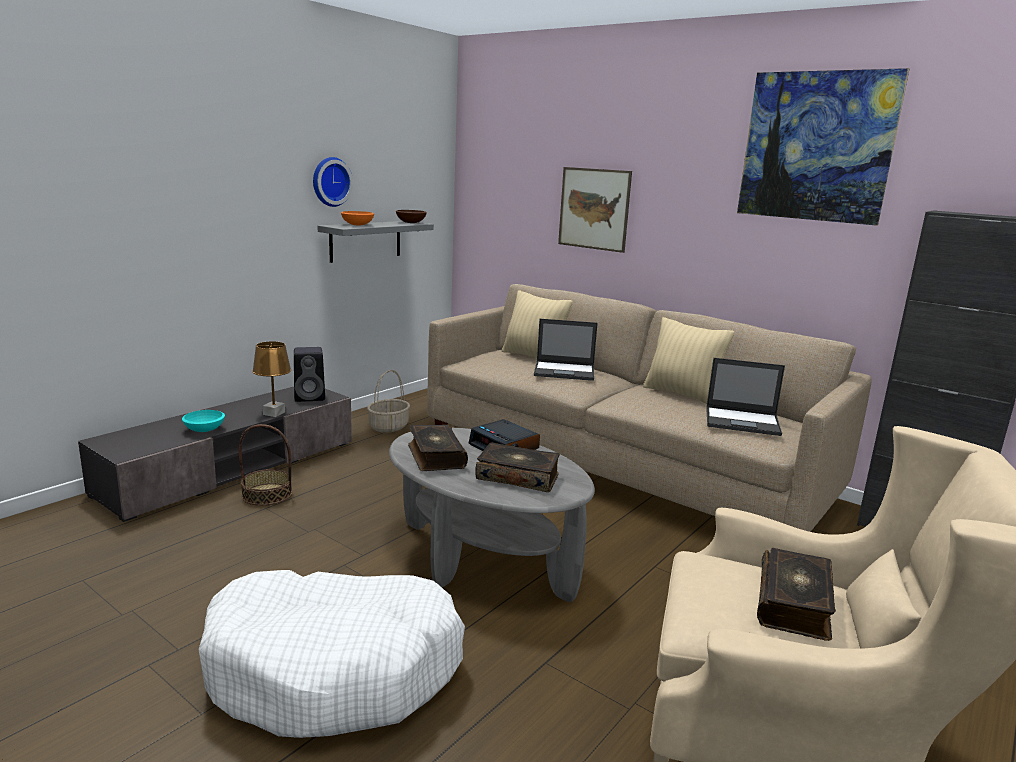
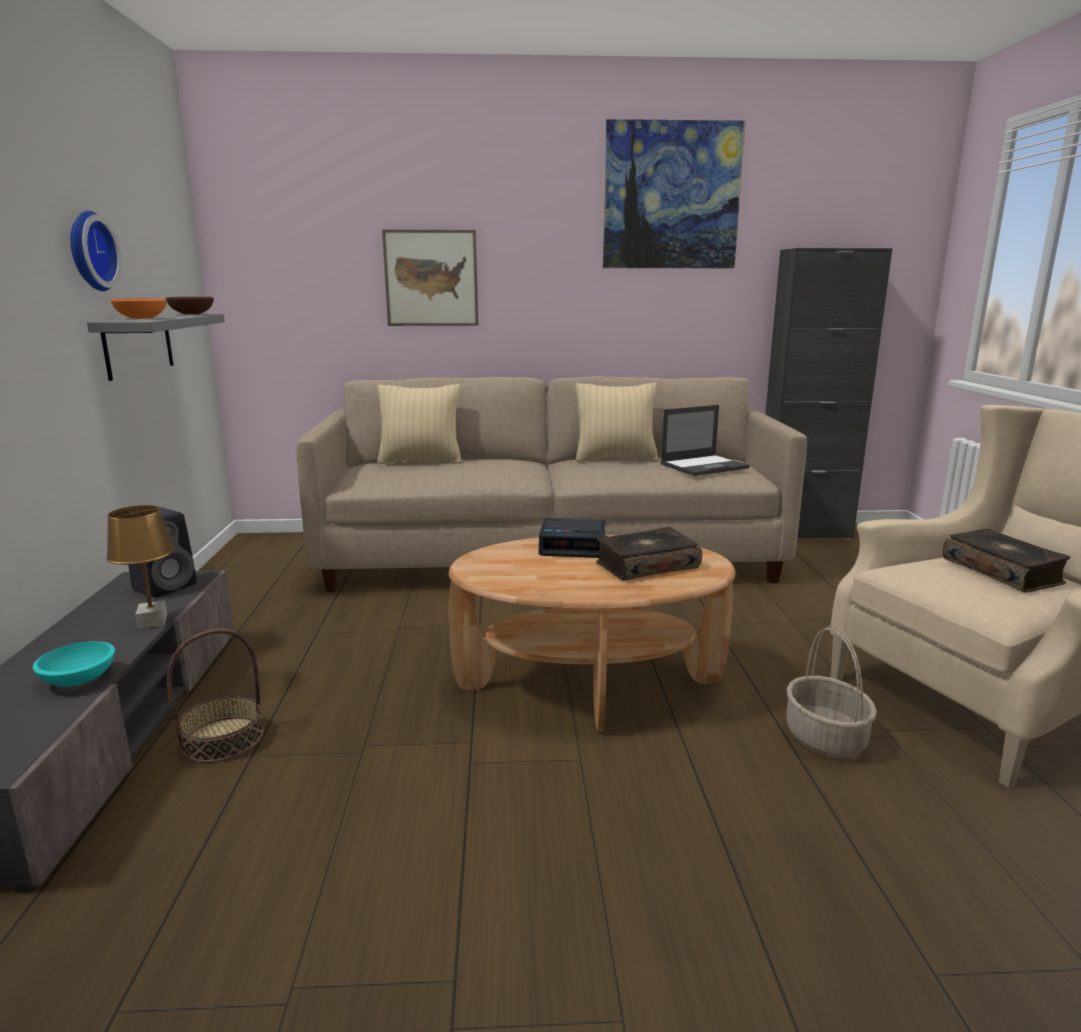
camera: 40 degrees left, 0 degrees up
white dog bed [199,570,465,738] -> none
basket [367,370,410,433] -> basket moved to [786,626,877,758]
grey coffee table [389,428,595,602] -> brown coffee table [449,535,736,731]
book [408,425,468,471] -> none
laptop [534,319,598,381] -> none

